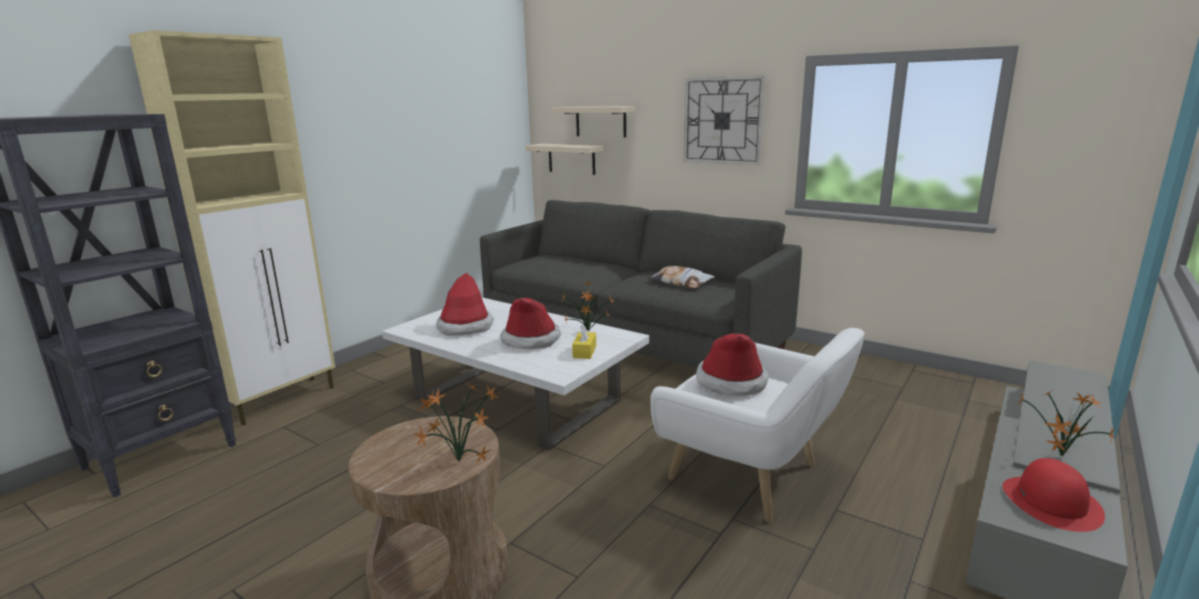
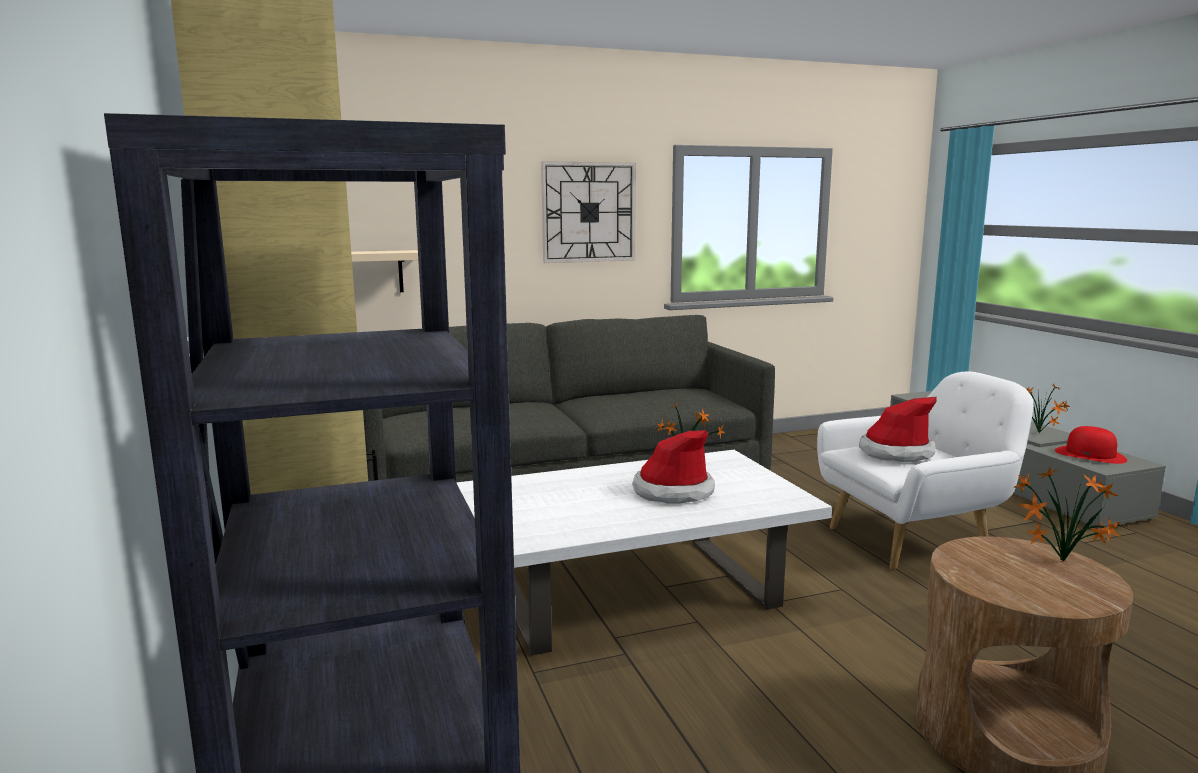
camera: 55 degrees left, 5 degrees down
hat [436,273,494,336] -> none
beige shelf [552,106,636,138] -> none
yellow tissue box [572,324,596,359] -> none
pillow [648,266,715,288] -> none

